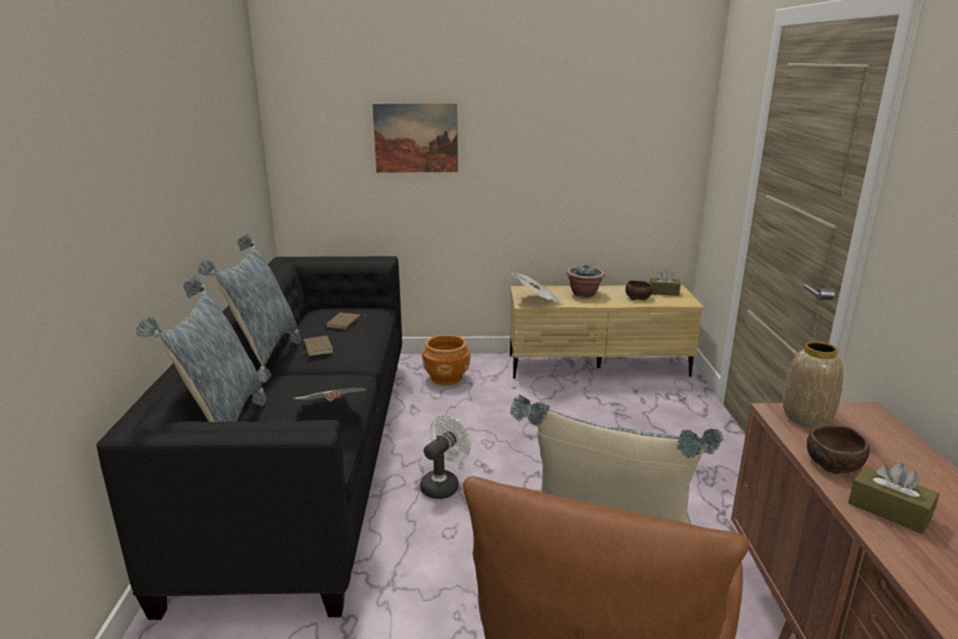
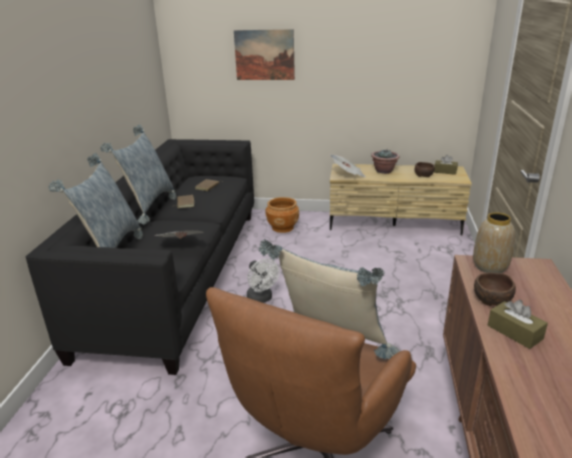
camera: 10 degrees right, 5 degrees up
white fan [420,415,472,499] -> white fan turned 105 degrees clockwise [247,259,279,303]

